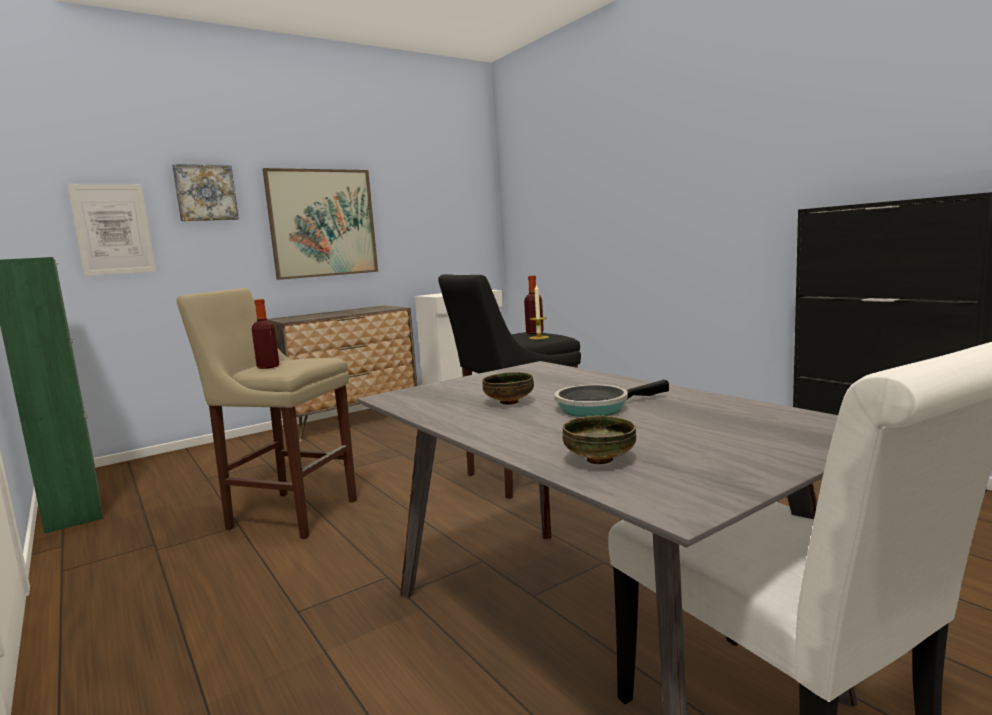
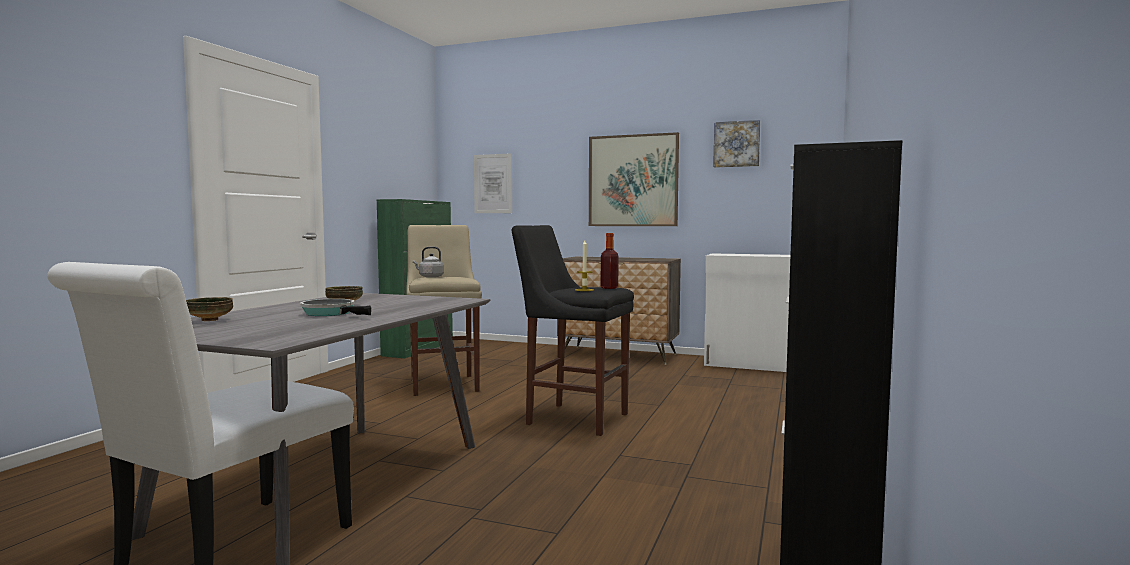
camera: 55 degrees right, 5 degrees down
picture [172,164,239,221] -> picture moved to [713,120,760,167]
bottle [252,299,279,369] -> grey kettle [413,247,444,278]

